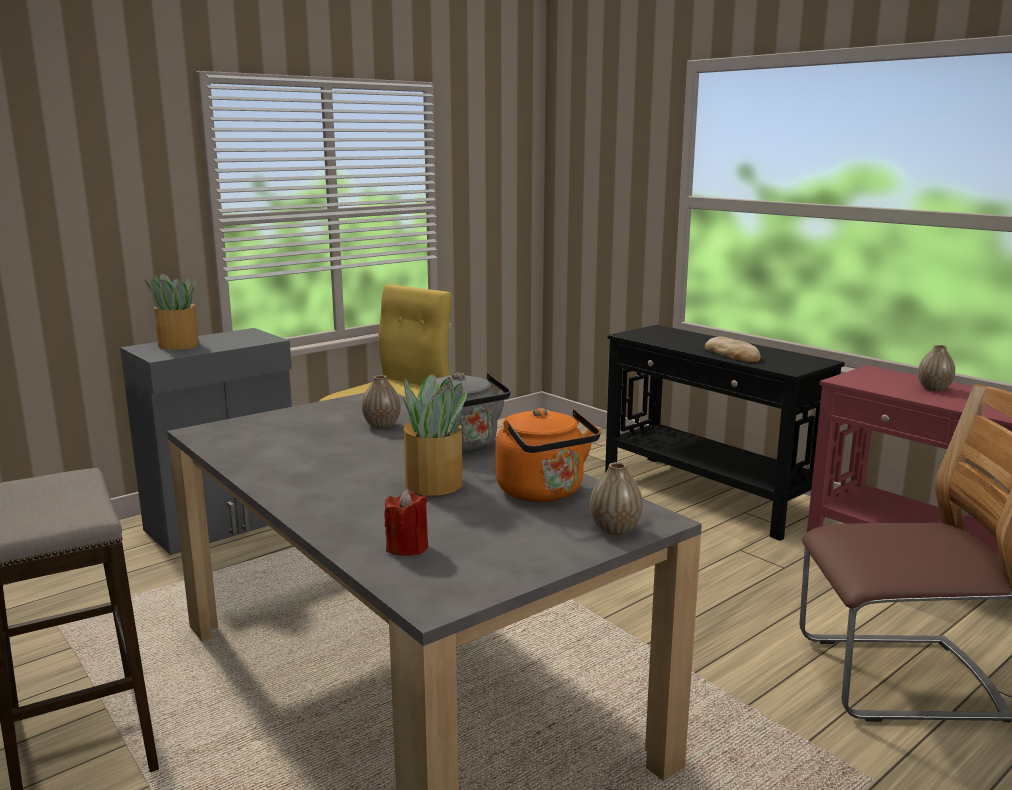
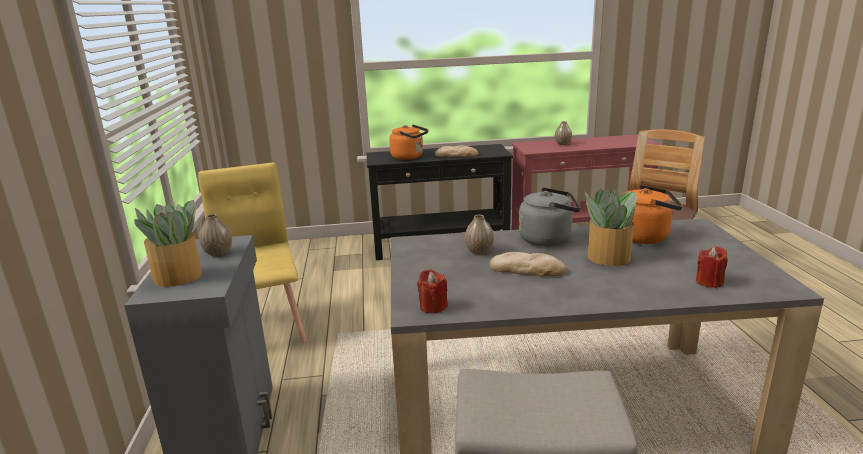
camera: 55 degrees left, 5 degrees up
vase [590,462,643,535] -> vase moved to [199,214,232,256]
none -> orange kettle [389,124,428,160]
none -> red candle [417,269,448,314]
none -> bread [490,252,566,277]

